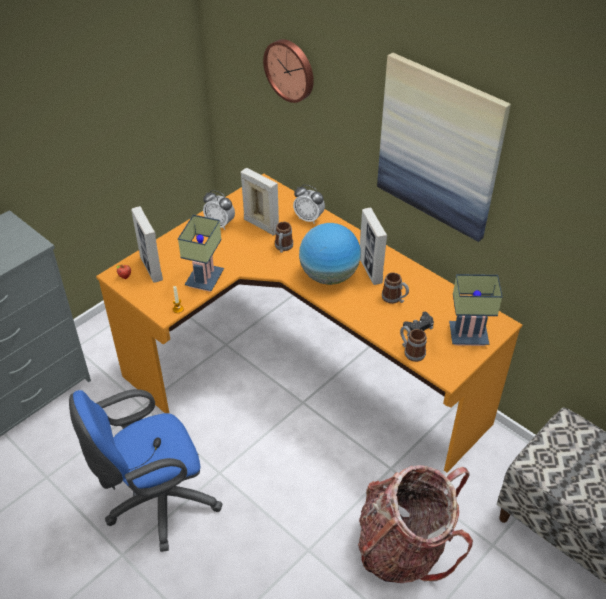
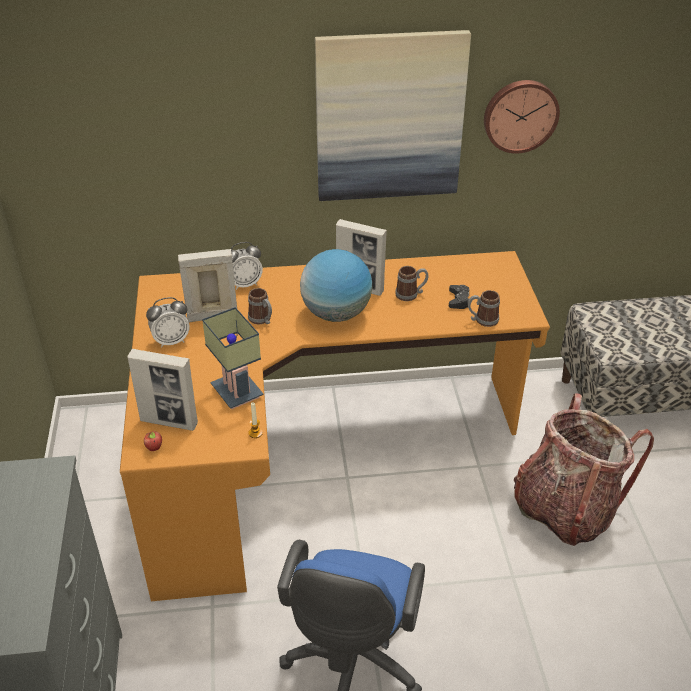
camera: 50 degrees left, 5 degrees down
wall clock [263,39,314,103] -> wall clock moved to [484,80,560,154]
table lamp [449,274,503,346] -> none

